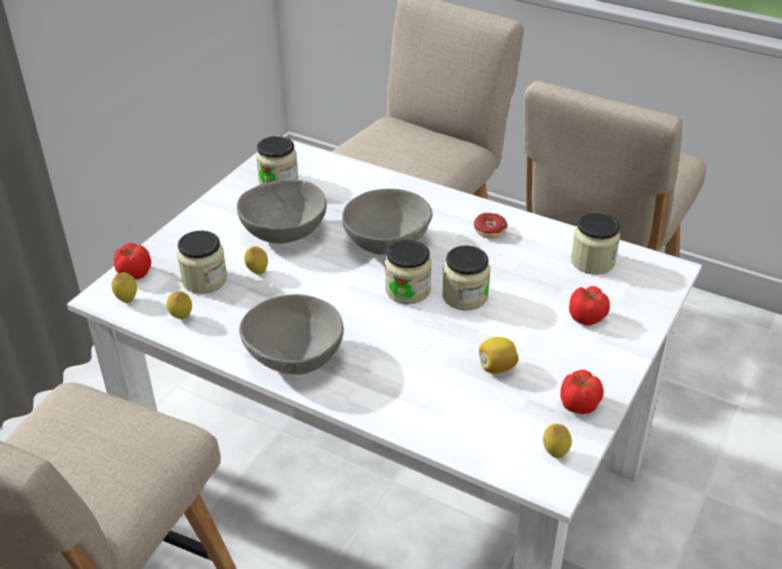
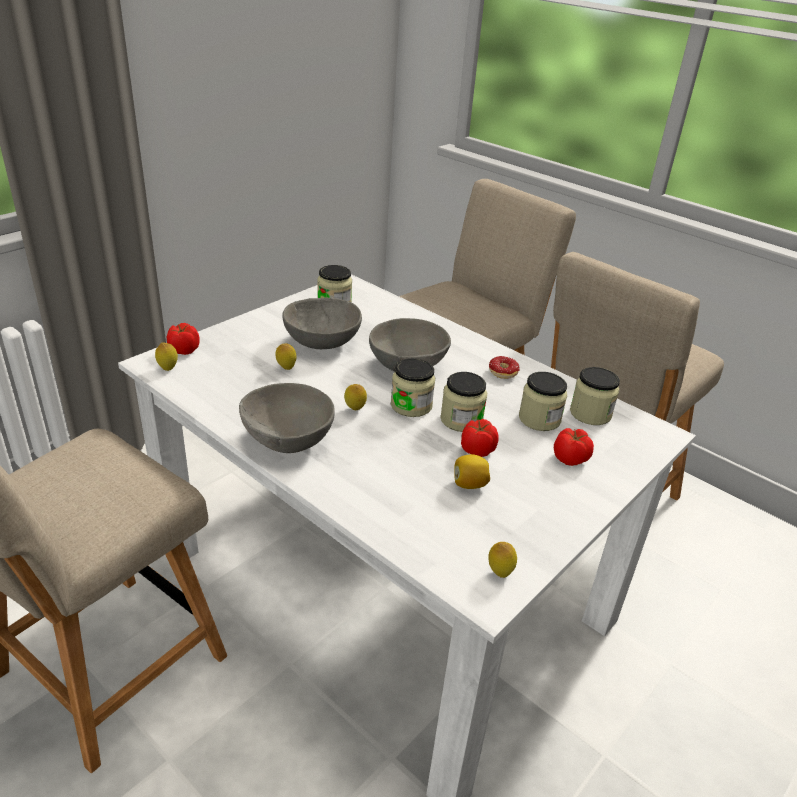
camera: 10 degrees right, 5 degrees down
lemon [166,291,192,319] -> lemon moved to [344,384,367,410]
jar [177,231,227,294] -> jar moved to [519,372,567,431]
tomato [560,370,603,414] -> tomato moved to [461,419,499,457]

